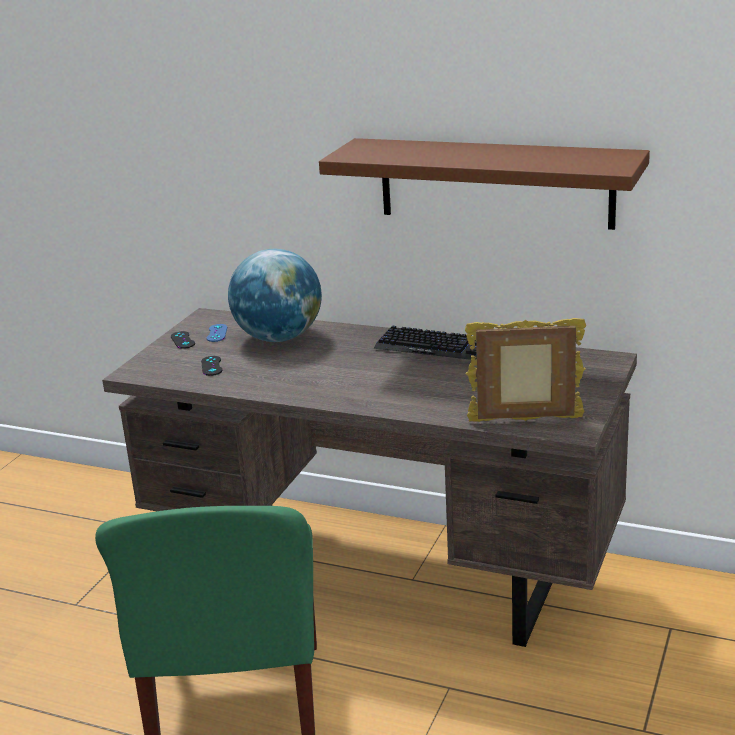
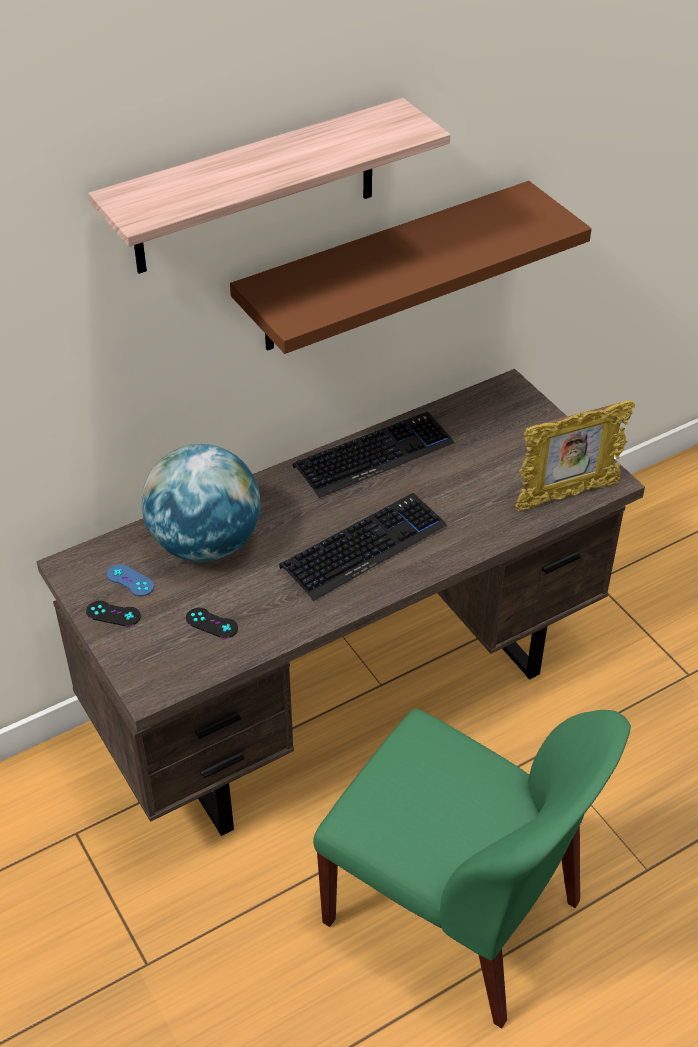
camera: 55 degrees left, 20 degrees up
picture frame [465,318,586,422] -> picture frame turned 150 degrees counterclockwise [515,400,635,511]
none -> shelf [88,98,451,274]
none -> keyboard [279,493,447,601]

